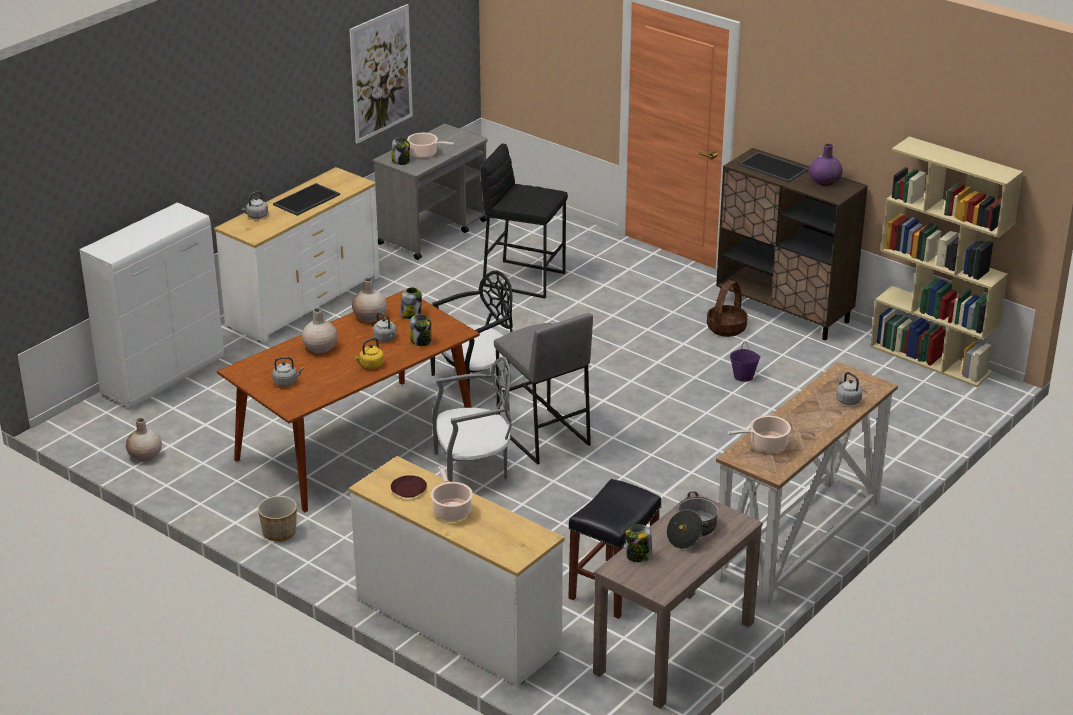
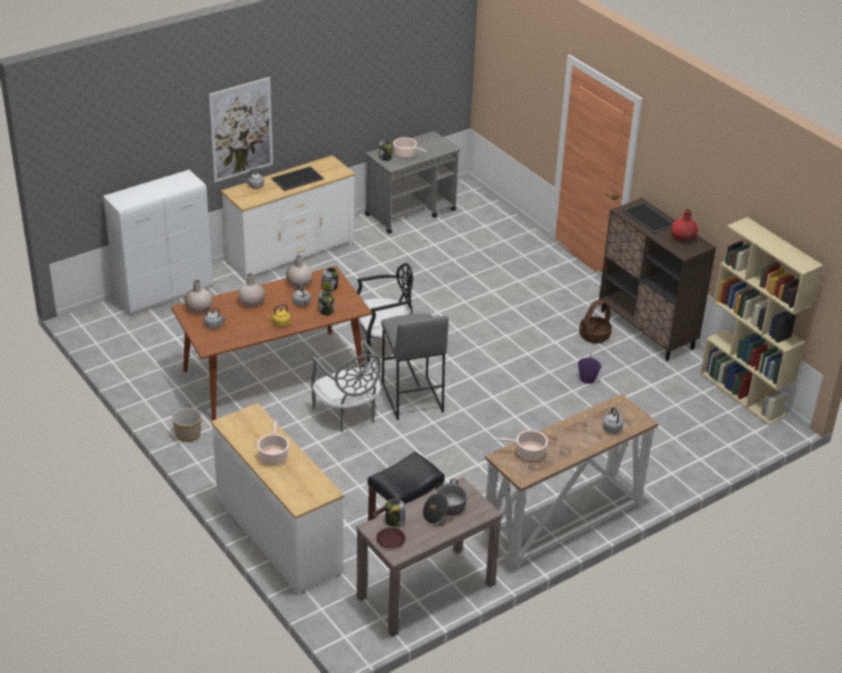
camera: 15 degrees right, 5 degrees up
beige vase [126,418,162,462] -> beige vase moved to [185,280,212,313]
picture [349,4,413,144] -> picture moved to [209,77,273,183]
brown plate [391,475,427,498] -> brown plate moved to [376,528,405,549]
grey chair [432,357,512,482] -> grey chair turned 60 degrees clockwise [311,342,381,432]
black stool [480,144,568,299] -> none
purple vase [809,144,843,186] -> red vase [671,209,698,242]

